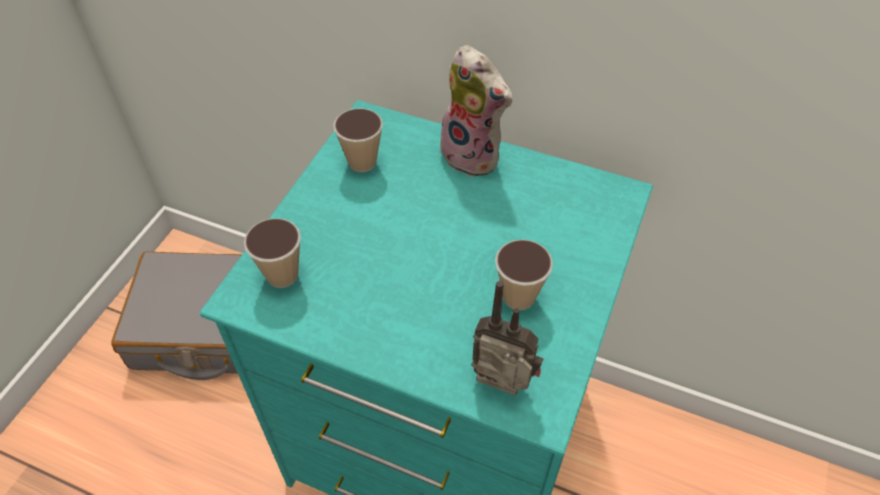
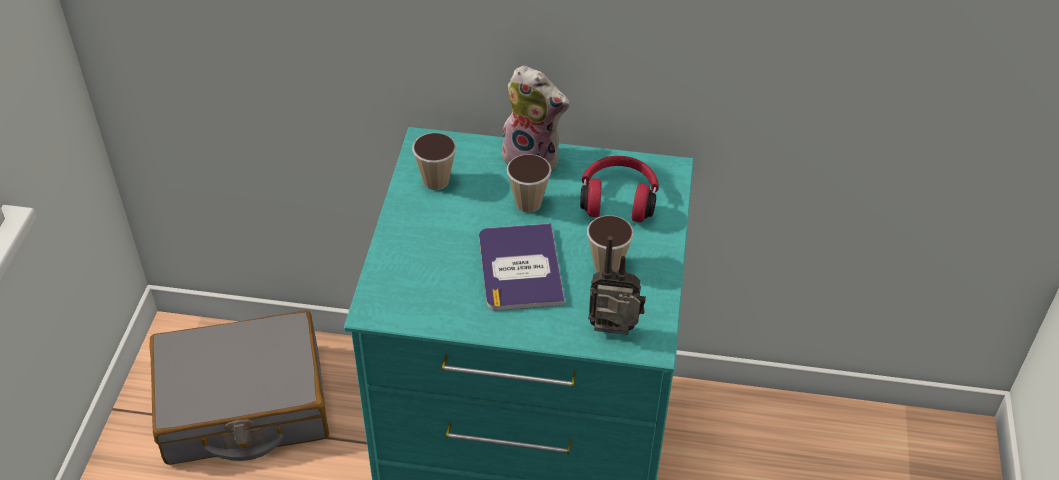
camera: 15 degrees left, 5 degrees down
cup [244,218,301,288] -> cup moved to [506,154,552,213]
none -> book [479,223,565,311]
none -> red headphones [580,156,659,222]

